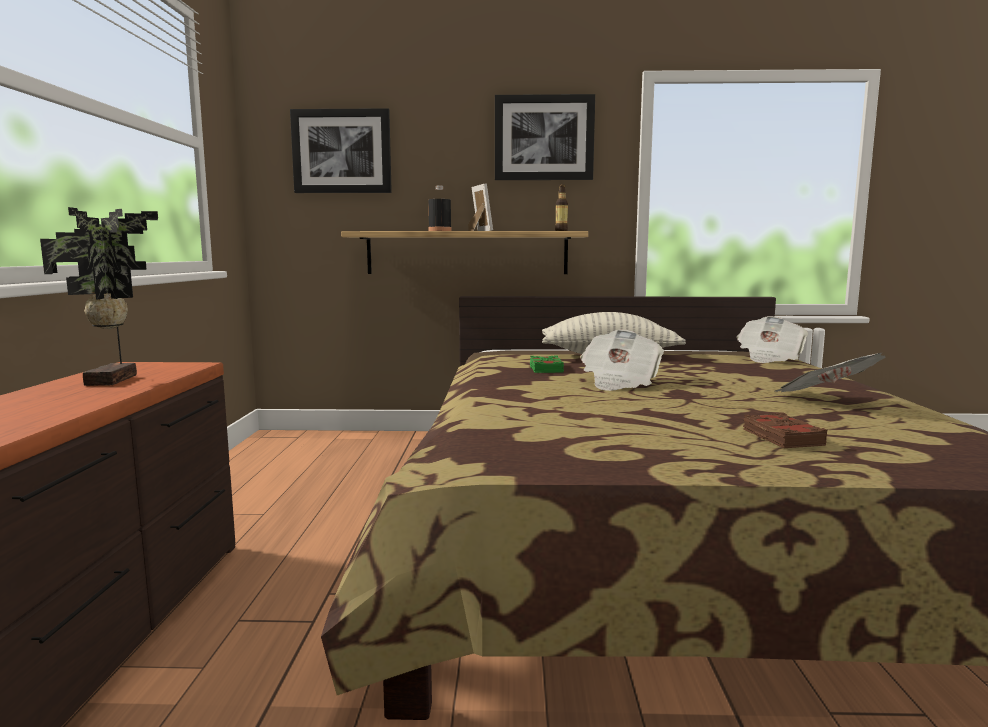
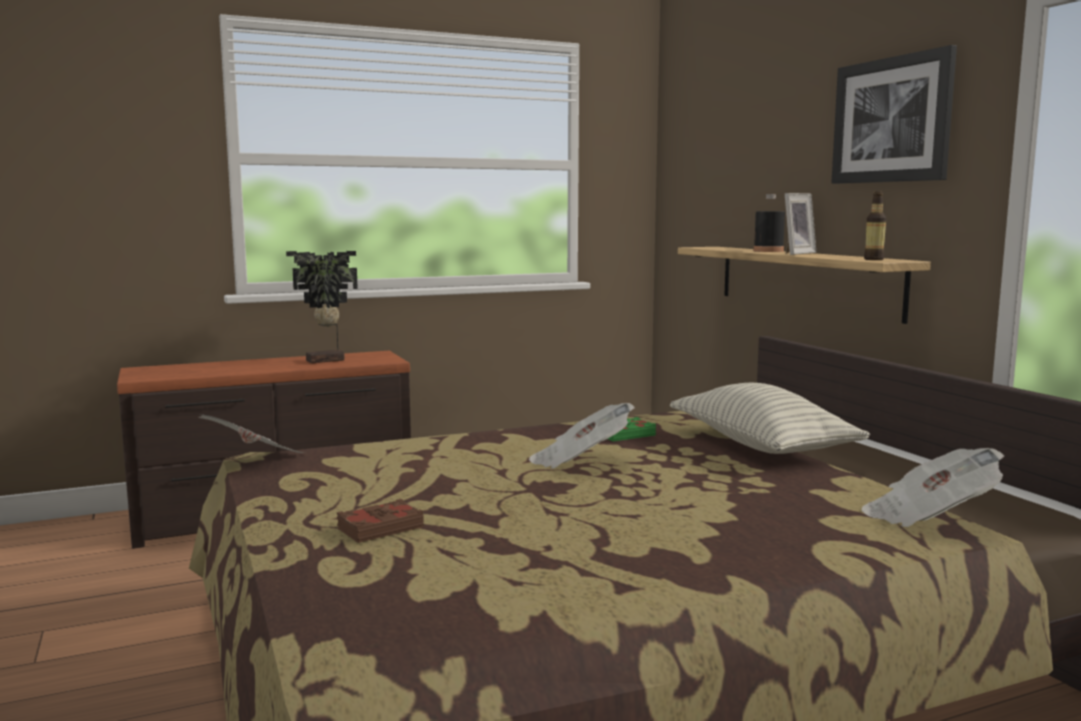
camera: 65 degrees right, 0 degrees up
picture [290,108,392,193] -> none
newspaper [775,353,886,392] -> newspaper moved to [198,415,306,453]

